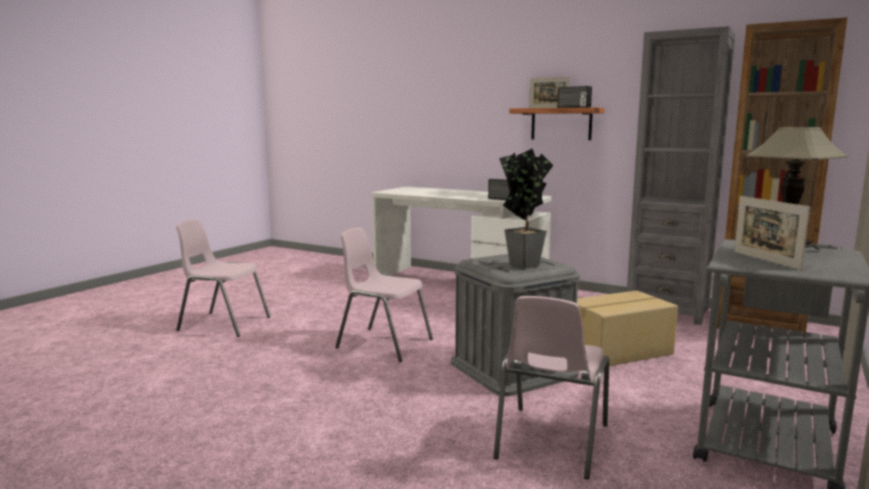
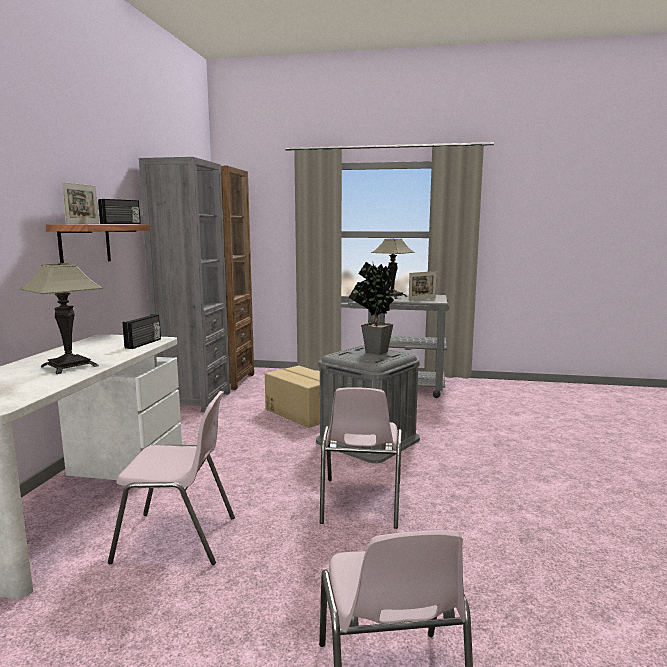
camera: 110 degrees left, 0 degrees up
pink chair [493,296,609,479] -> pink chair moved to [108,391,235,565]
none -> table lamp [20,263,103,374]

